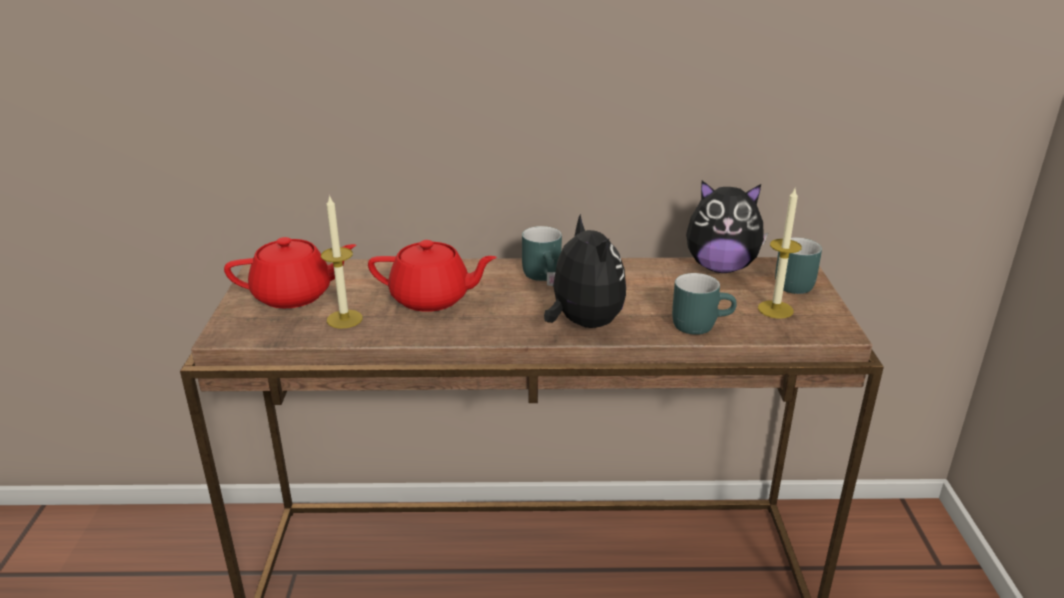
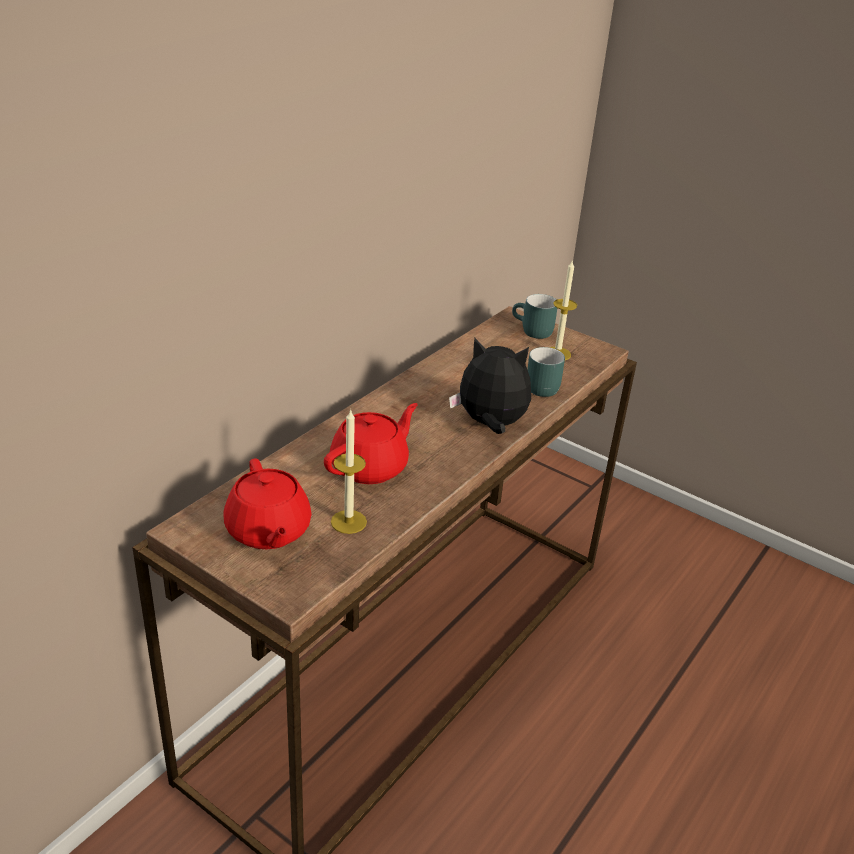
camera: 55 degrees left, 5 degrees up
red teapot [224,237,356,308] -> red teapot turned 135 degrees clockwise [224,458,312,549]
turquoise mug [522,226,562,281] -> none
plush toy [686,181,768,273] -> none

